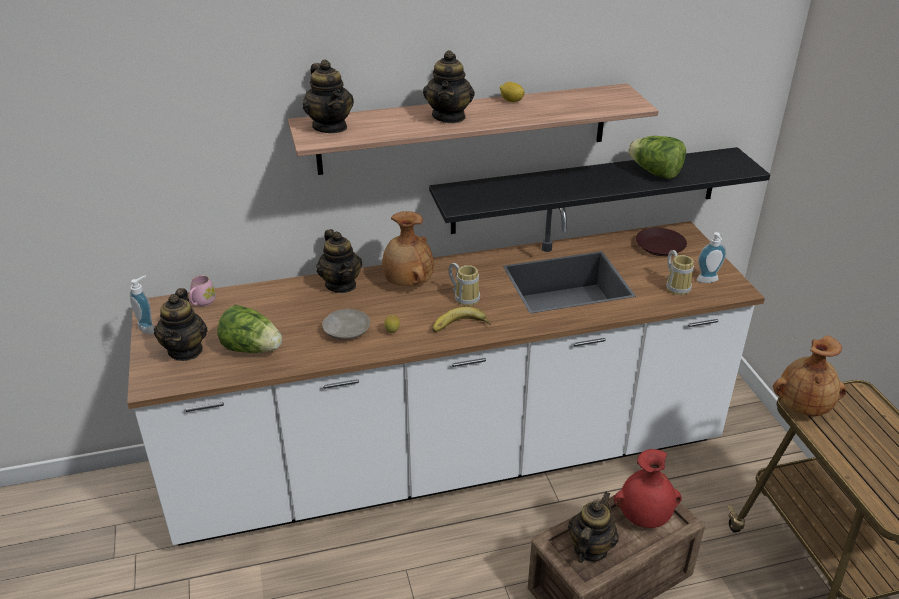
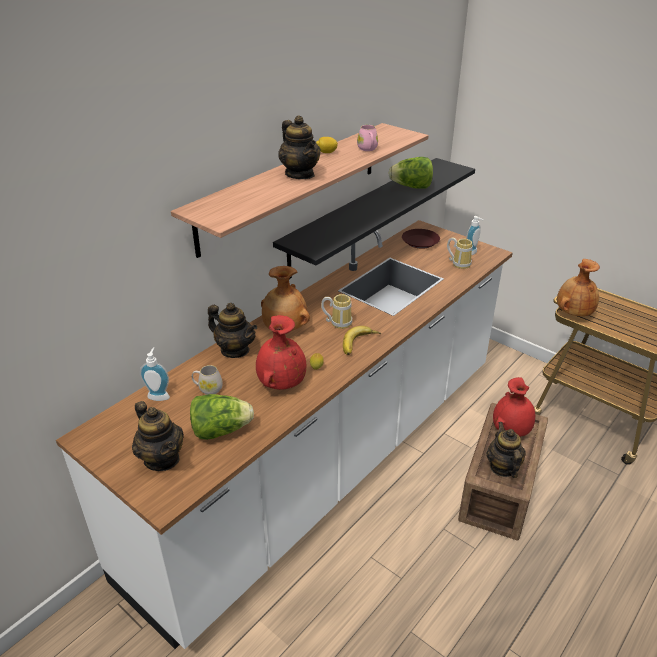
camera: 35 degrees left, 0 degrees up
soap dispenser [130,276,154,334] -> soap dispenser moved to [140,347,170,401]
pink mug [189,275,216,306] -> pink mug moved to [357,125,378,151]
teapot [302,60,354,133] -> none
beige plate [322,309,370,340] -> red vase [256,315,306,390]
none -> white mug [192,365,223,395]

